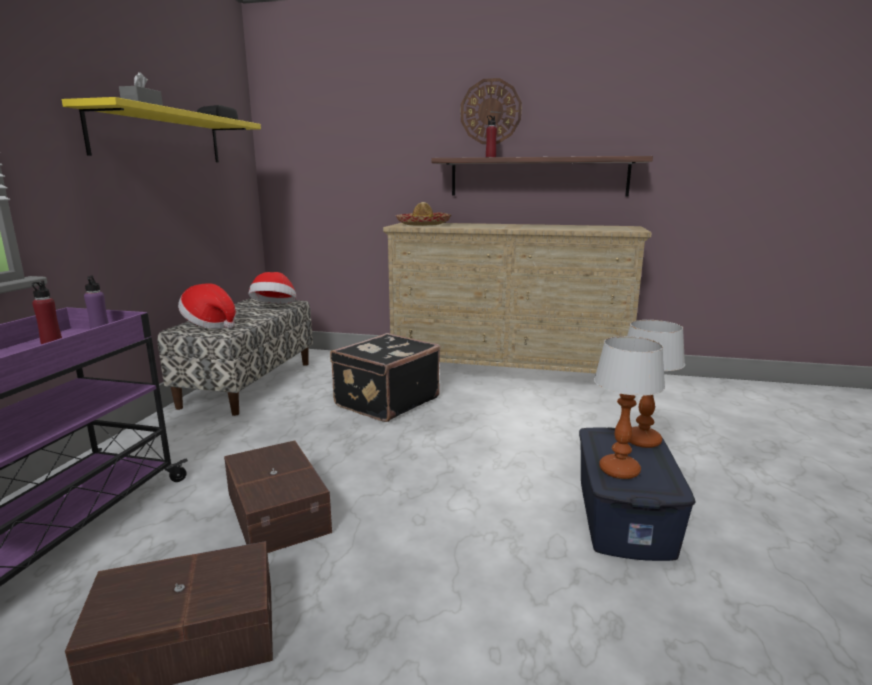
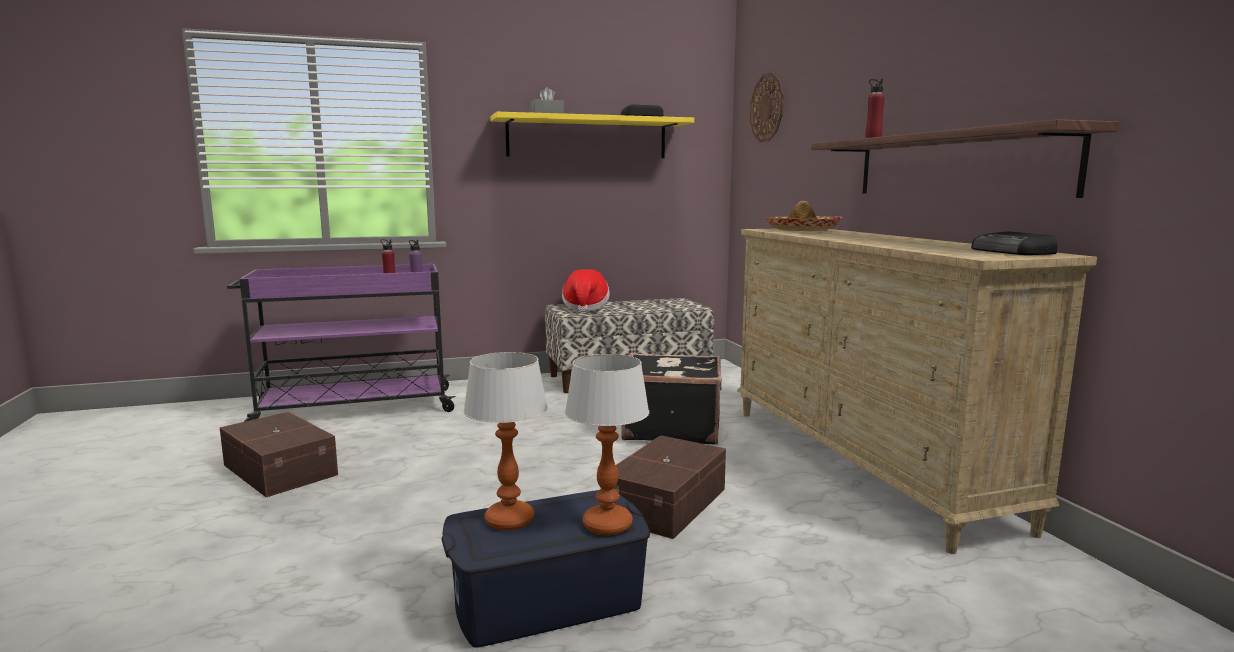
camera: 60 degrees right, 5 degrees down
brown storage box [224,440,332,553] -> brown storage box moved to [614,435,726,539]
hat [249,272,296,304] -> none
wall clock [461,78,522,144] -> wall clock moved to [750,72,784,142]
none -> radio [971,231,1057,255]

